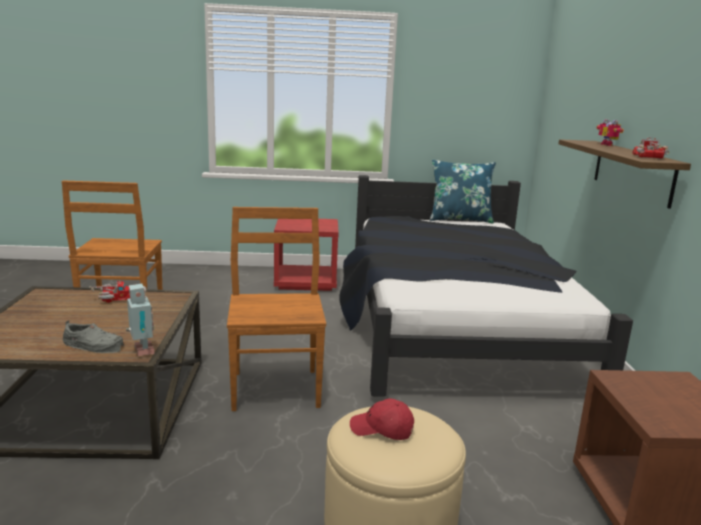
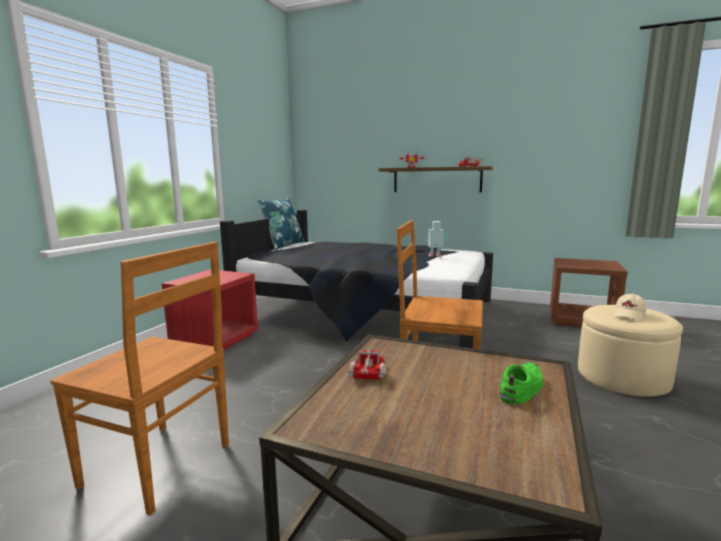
camera: 65 degrees left, 5 degrees down
grey shoe [63,320,124,353] -> green shoe [500,362,543,405]
toy robot [126,284,155,356] -> toy robot moved to [426,221,447,257]
red cap [350,398,414,440] -> beige cap [613,293,646,321]

